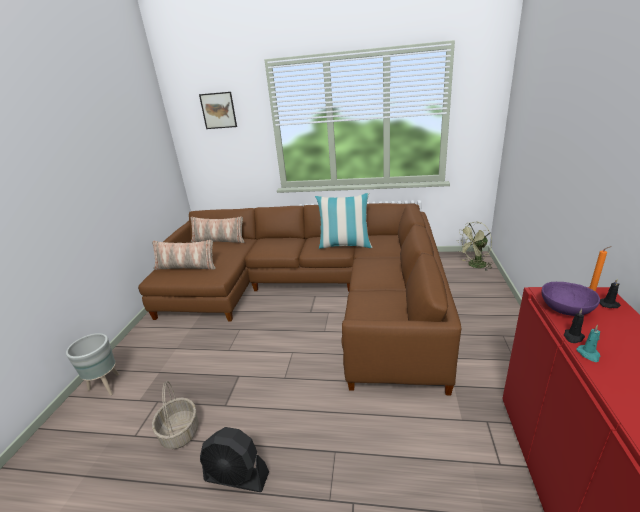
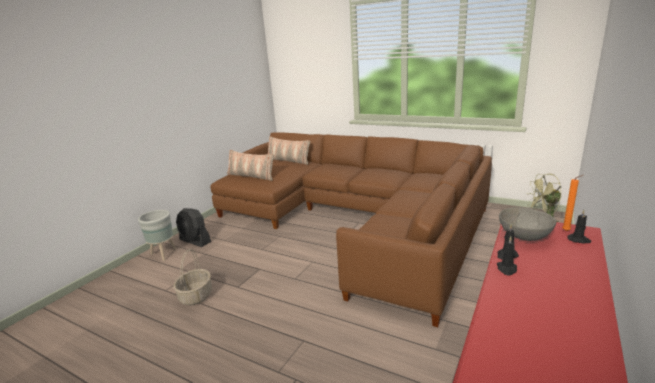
camera: 20 degrees right, 5 degrees down
picture [199,92,237,129] -> none
black fan [200,427,269,492] -> black fan moved to [176,208,211,247]
pillow [315,193,373,249] -> none
purple bowl [542,282,600,316] -> grey bowl [499,207,556,241]
turquoise candle [576,325,600,362] -> black candle [497,236,517,275]

